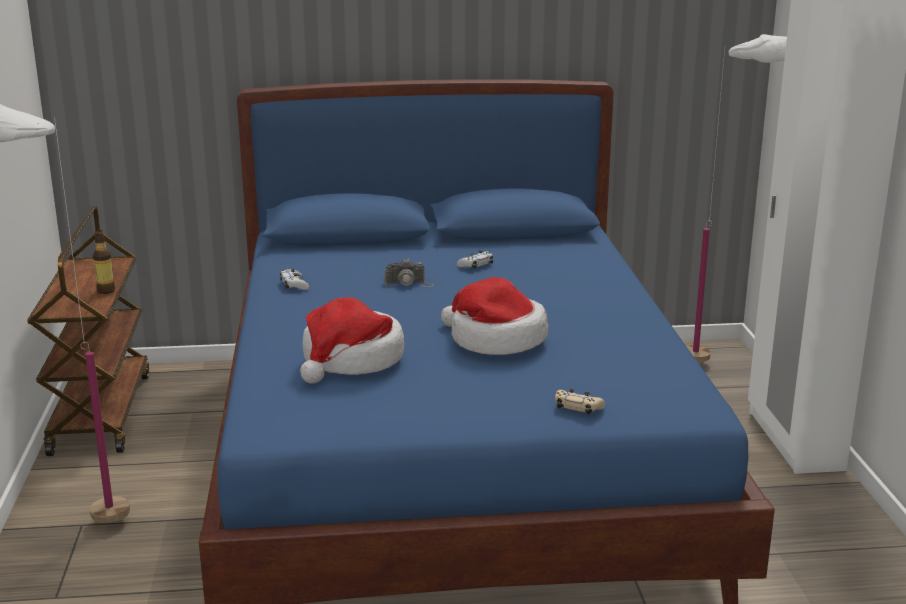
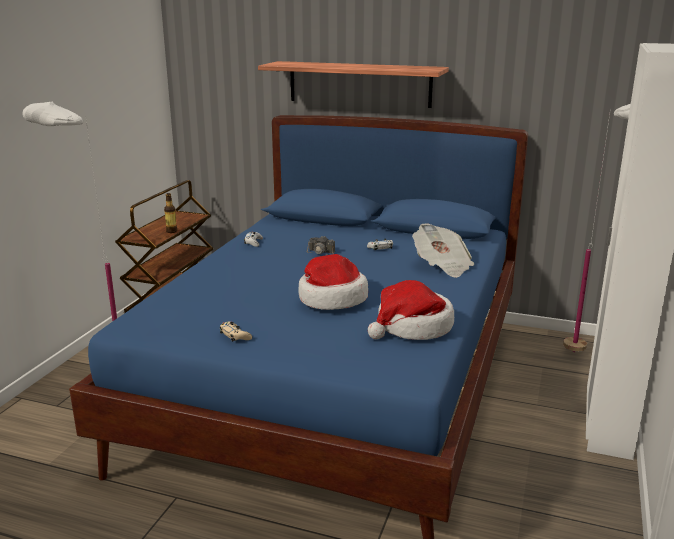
camera: 25 degrees right, 0 degrees up
hat [300,297,404,384] -> hat moved to [368,280,454,340]
beige game controller [555,389,605,415] -> beige game controller moved to [220,322,252,342]
none -> shelf [258,61,449,108]
none -> newspaper [412,223,474,278]

